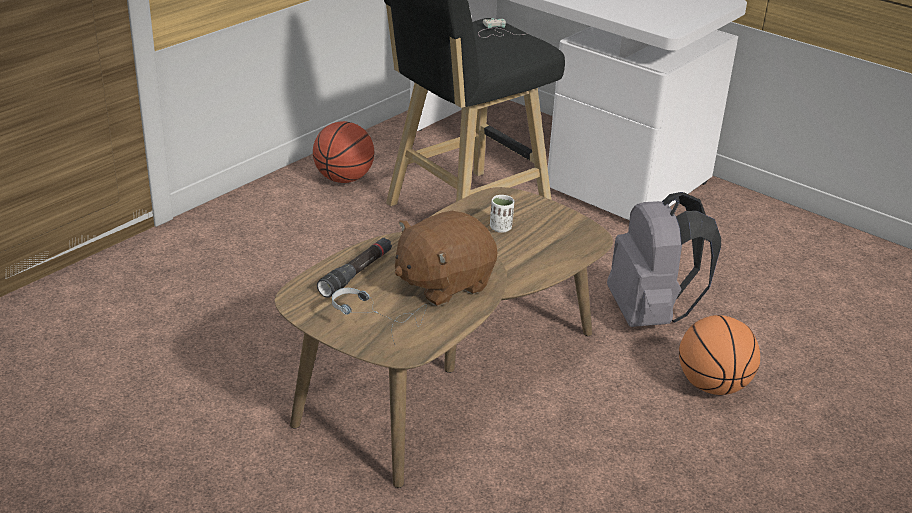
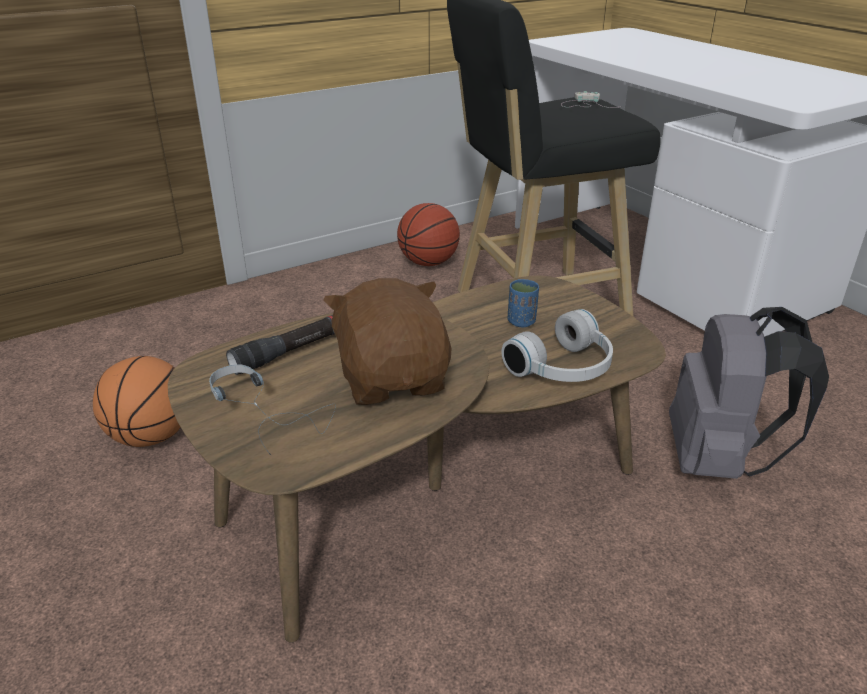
camera: 20 degrees right, 0 degrees up
brown plush toy [395,211,498,306] -> brown plush toy turned 90 degrees clockwise [323,278,452,405]
white cup [490,195,514,233] -> blue cup [507,279,539,327]
basketball [679,315,760,395] -> basketball moved to [93,356,180,447]
none -> white headphones [501,309,613,382]

